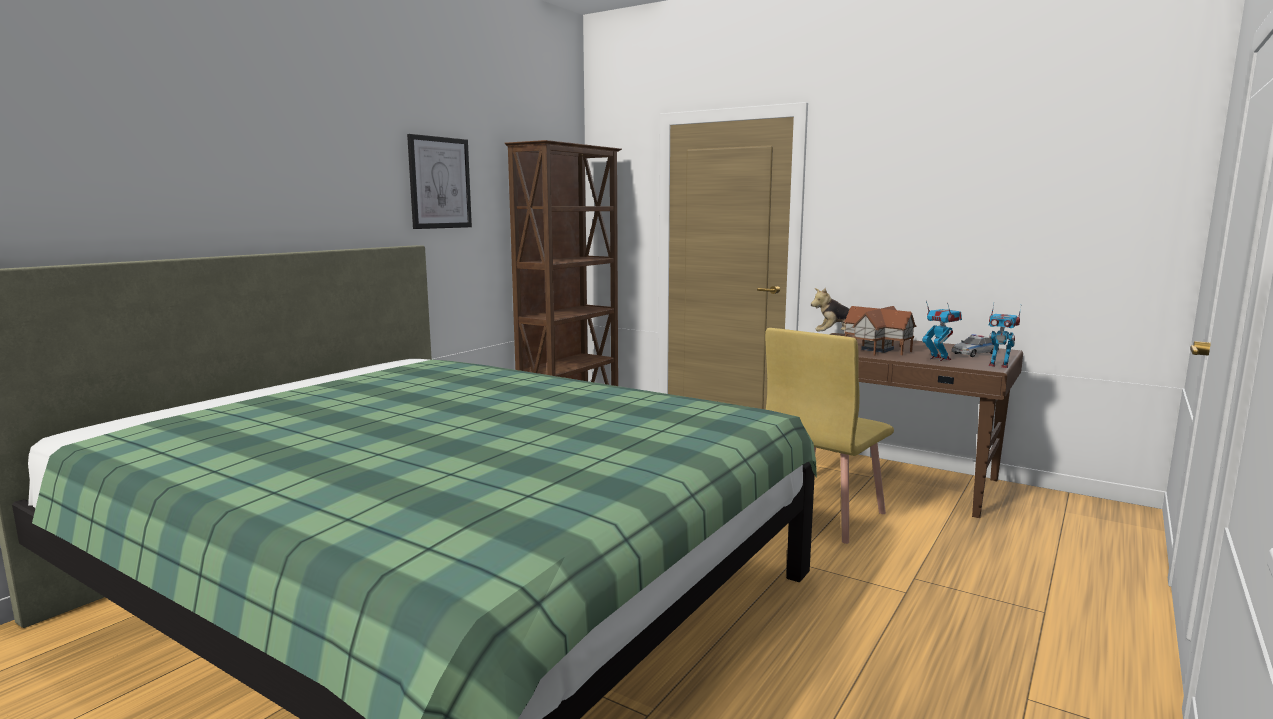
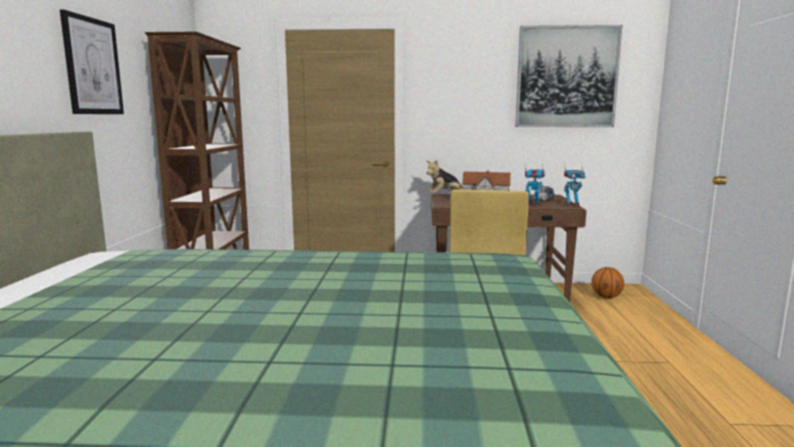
camera: 30 degrees left, 0 degrees up
none -> picture [515,25,622,127]
none -> basketball [591,267,624,298]

